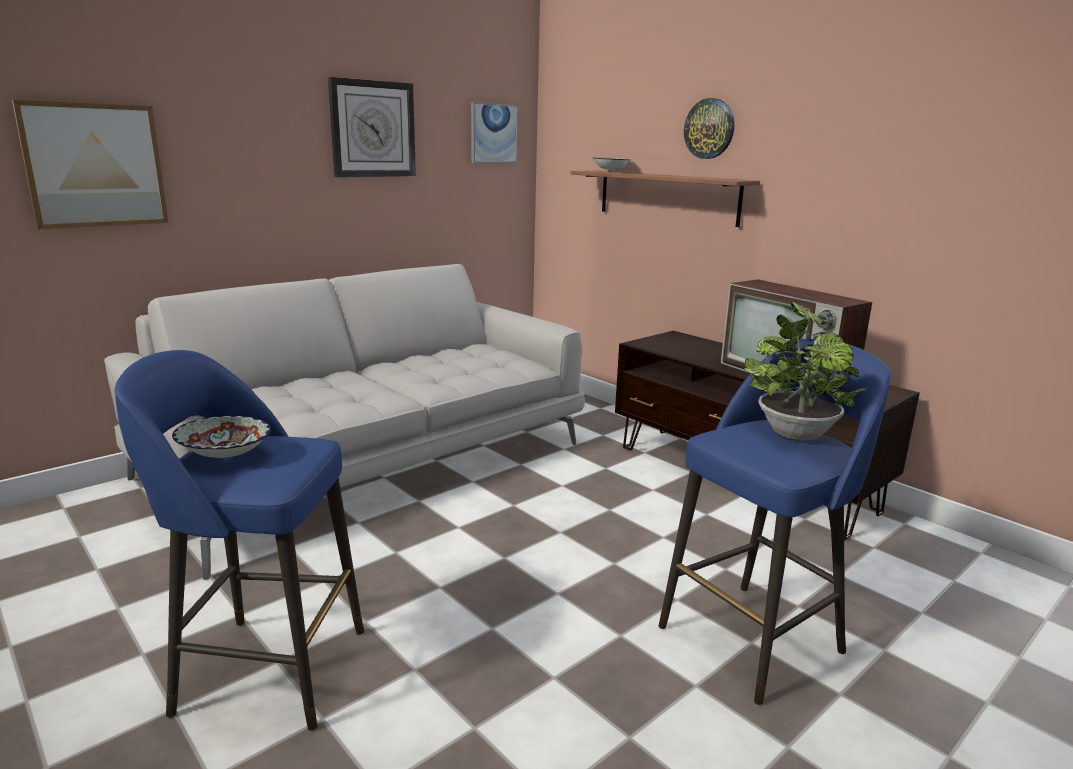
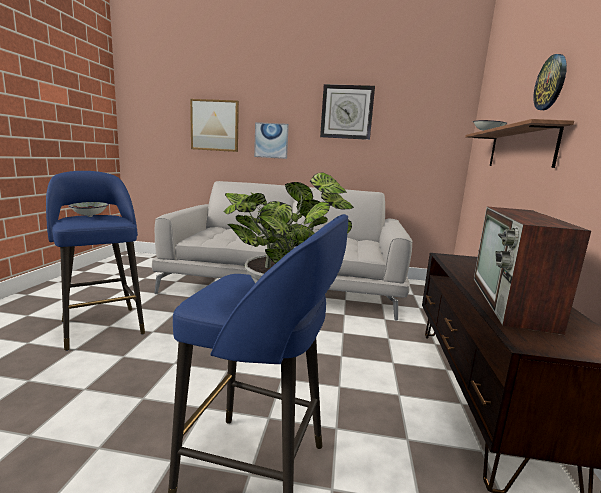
camera: 50 degrees right, 5 degrees down
picture [471,102,518,163] -> picture moved to [254,122,289,159]

